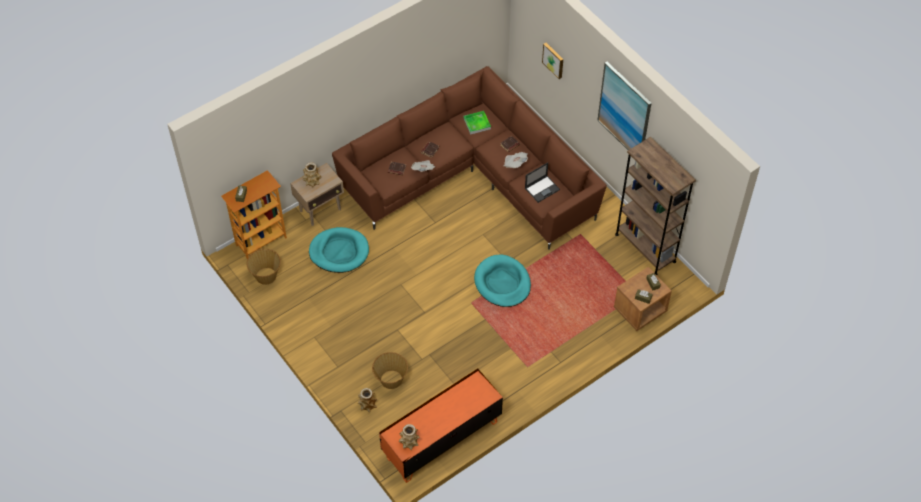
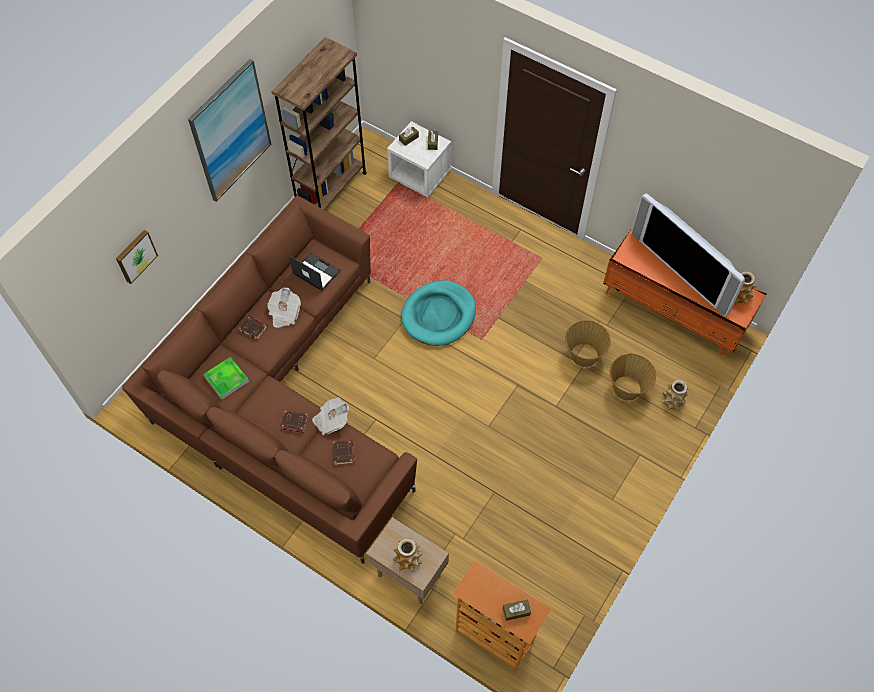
camera: 110 degrees left, 5 degrees up
basket [247,249,281,285] -> basket moved to [565,320,611,367]
turquoise dog bed [309,227,369,273] -> none
brown nightstand [614,267,672,331] -> white nightstand [387,121,451,198]
none -> television [632,193,745,316]

